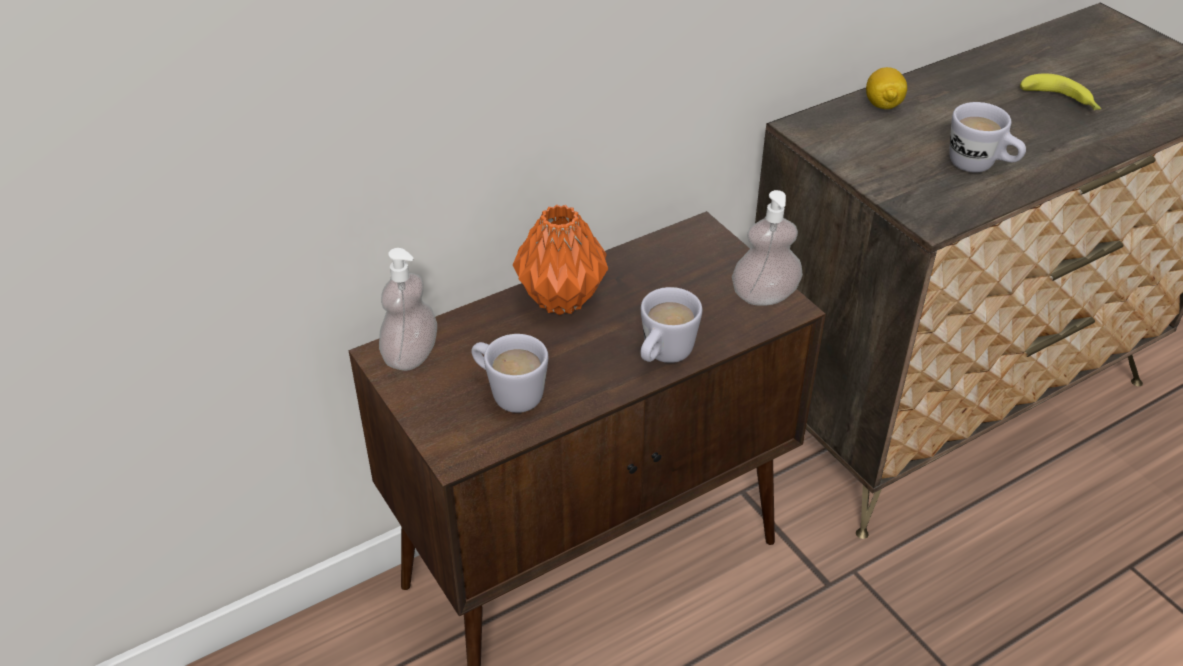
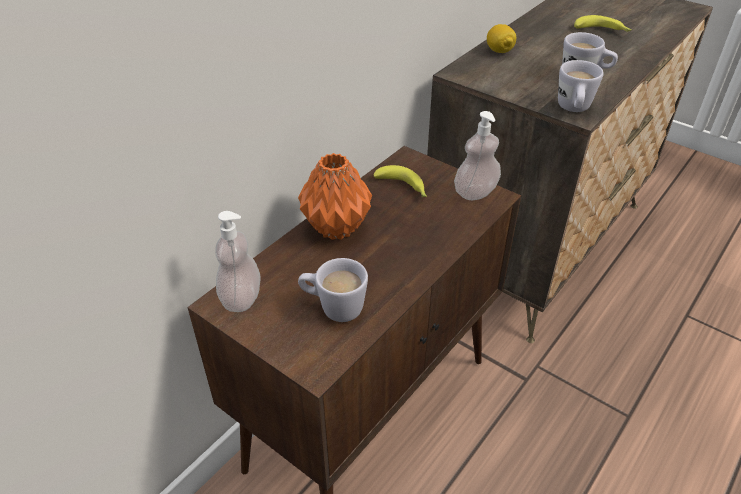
camera: 20 degrees left, 0 degrees up
white mug [640,287,702,363] -> white mug moved to [558,60,604,112]
none -> banana [374,165,427,197]

